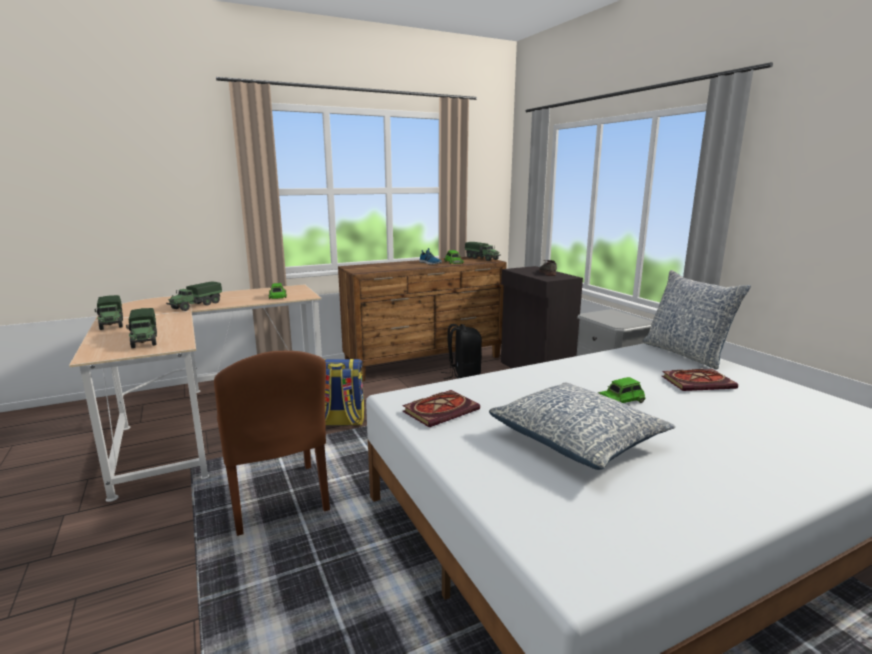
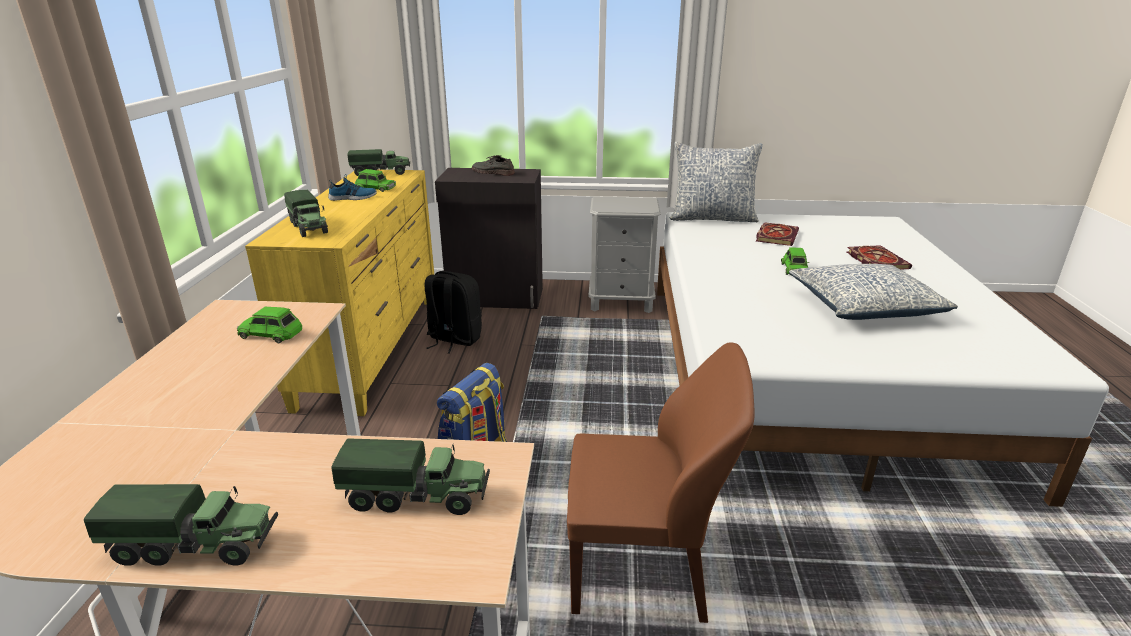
camera: 60 degrees left, 10 degrees up
toy truck [166,282,222,311] -> toy truck moved to [284,190,328,237]
brown dresser [338,256,507,381] -> yellow dresser [245,170,434,416]
book [402,390,480,428] -> book moved to [846,245,912,270]

